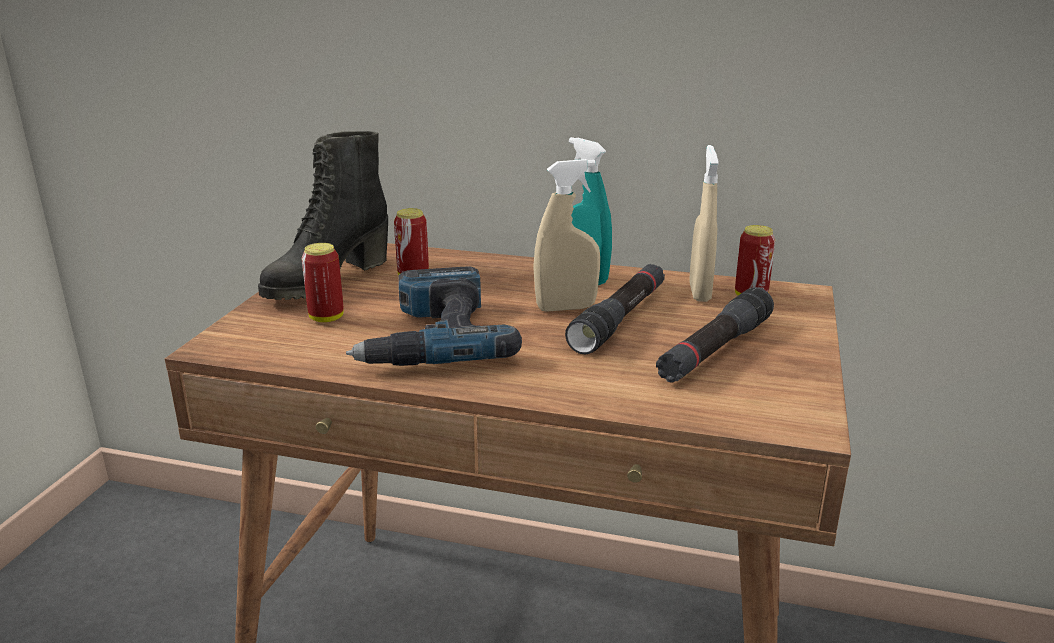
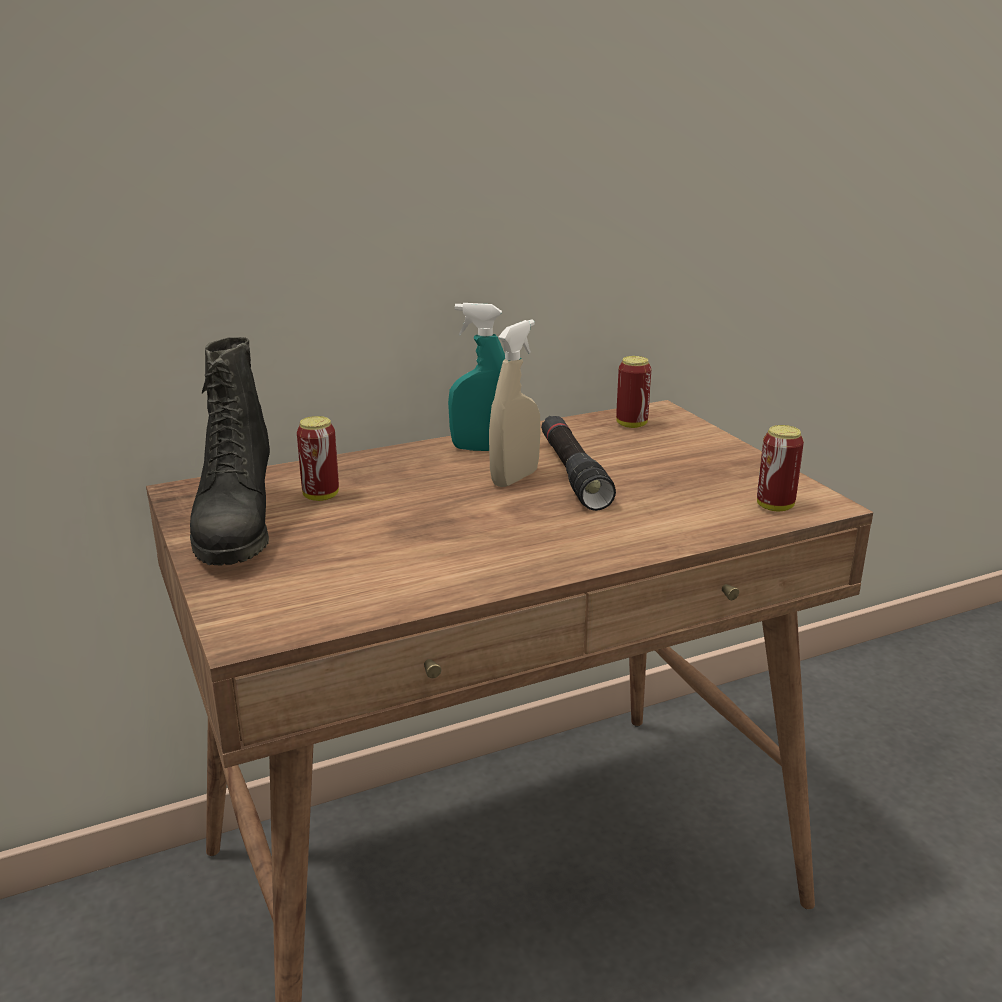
camera: 40 degrees left, 0 degrees up
can [302,243,344,322] -> can moved to [757,425,804,511]
power drill [346,266,522,366] -> none
black flashlight [656,287,774,383] -> none
beige spray bottle [689,145,719,302] -> none

